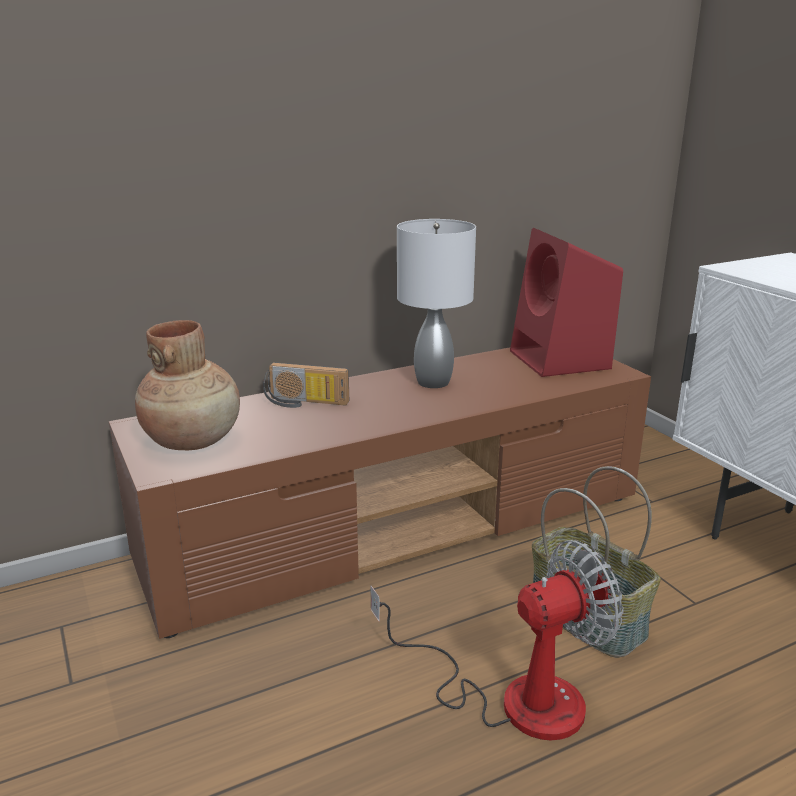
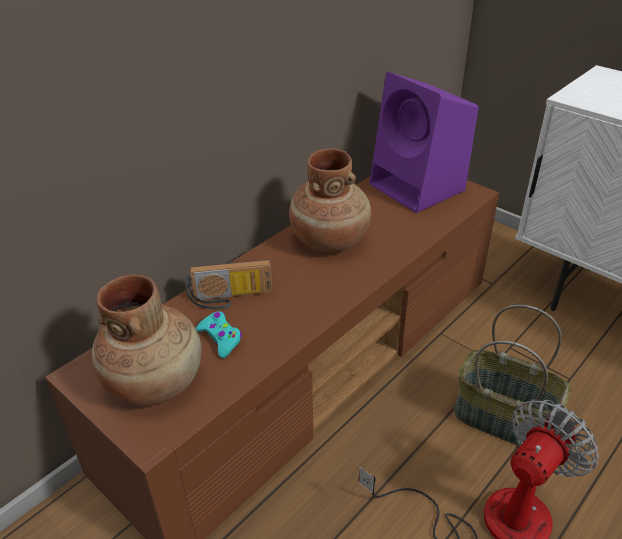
camera: 20 degrees left, 15 degrees up
grey table lamp [397,219,476,388] -> brown vase [289,148,371,253]
red speaker [510,228,623,377] -> purple speaker [369,72,478,213]
none -> turquoise game controller [196,311,242,358]

